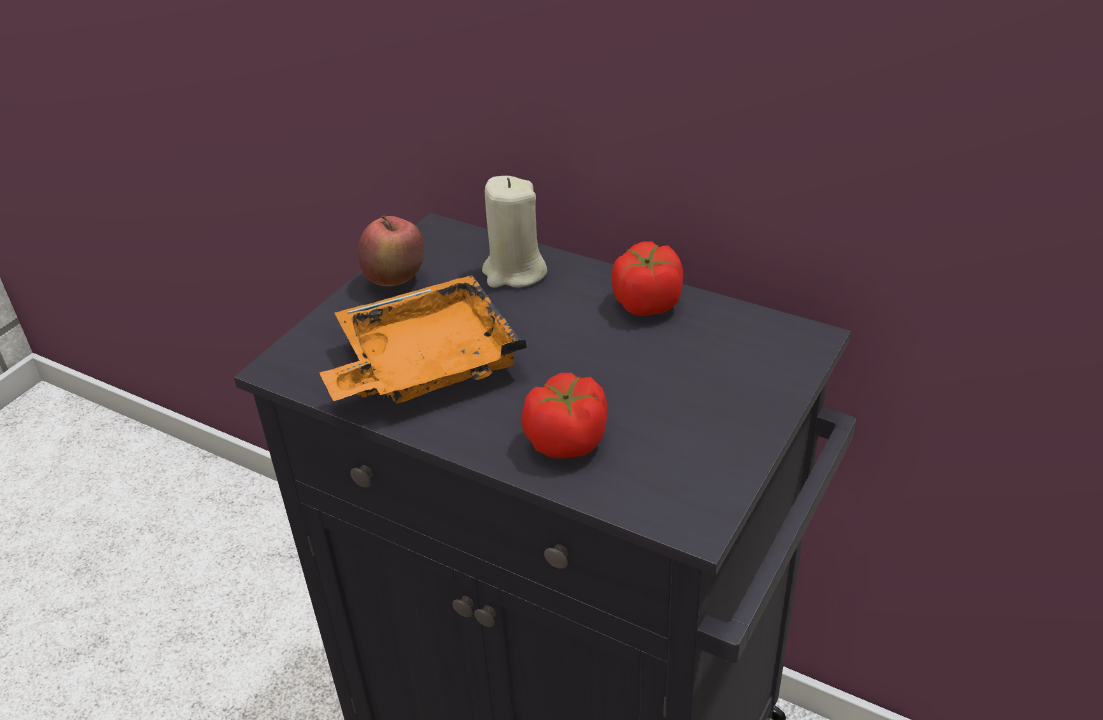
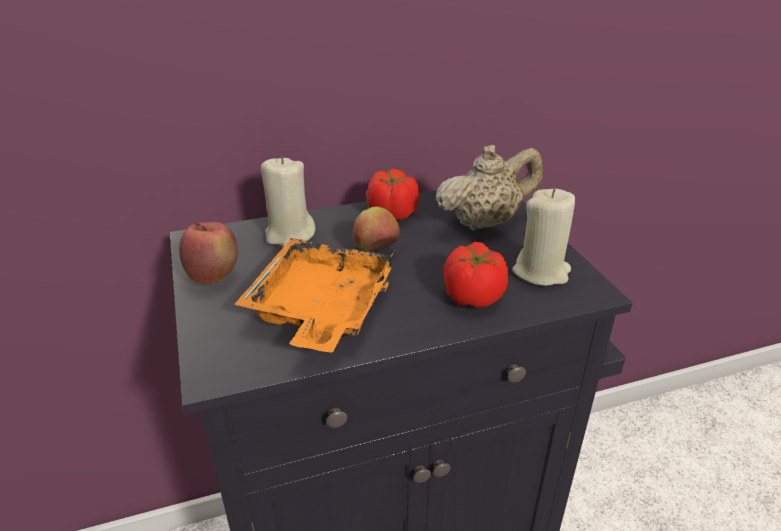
camera: 50 degrees left, 5 degrees down
none -> apple [353,207,400,252]
none -> beige teapot [435,145,543,231]
none -> beige candle [513,189,575,286]

